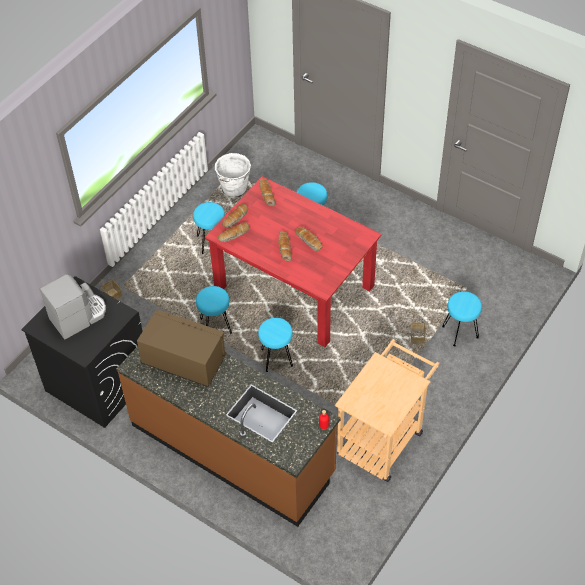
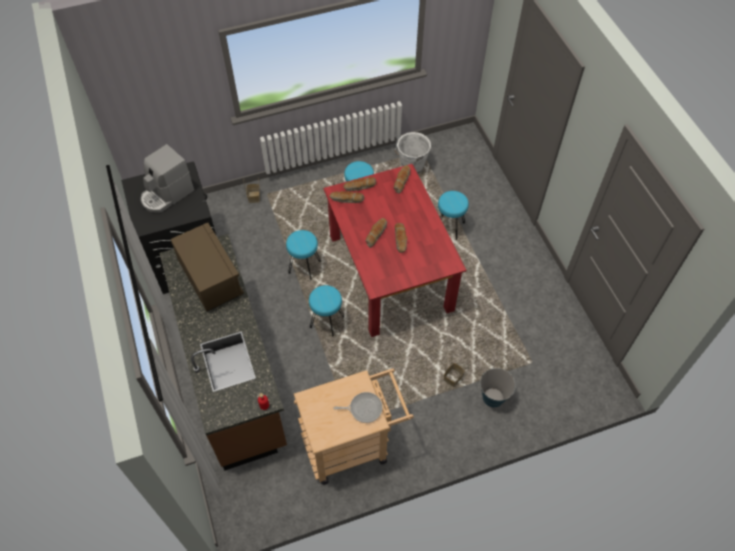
camera: 35 degrees right, 5 degrees up
coffee machine [40,274,106,339] -> coffee machine turned 135 degrees clockwise [141,144,194,213]
turquoise stool [442,291,482,346] -> bucket [478,368,516,408]
none -> frying pan [333,392,383,423]

